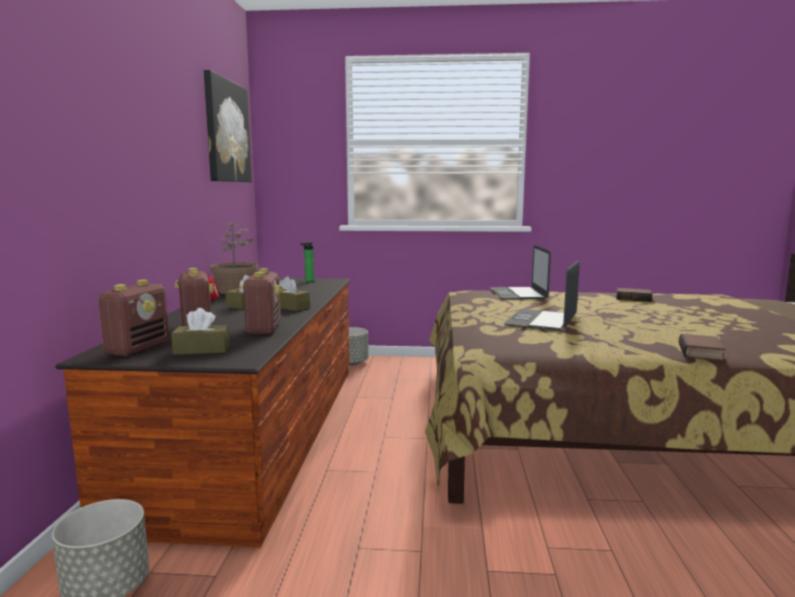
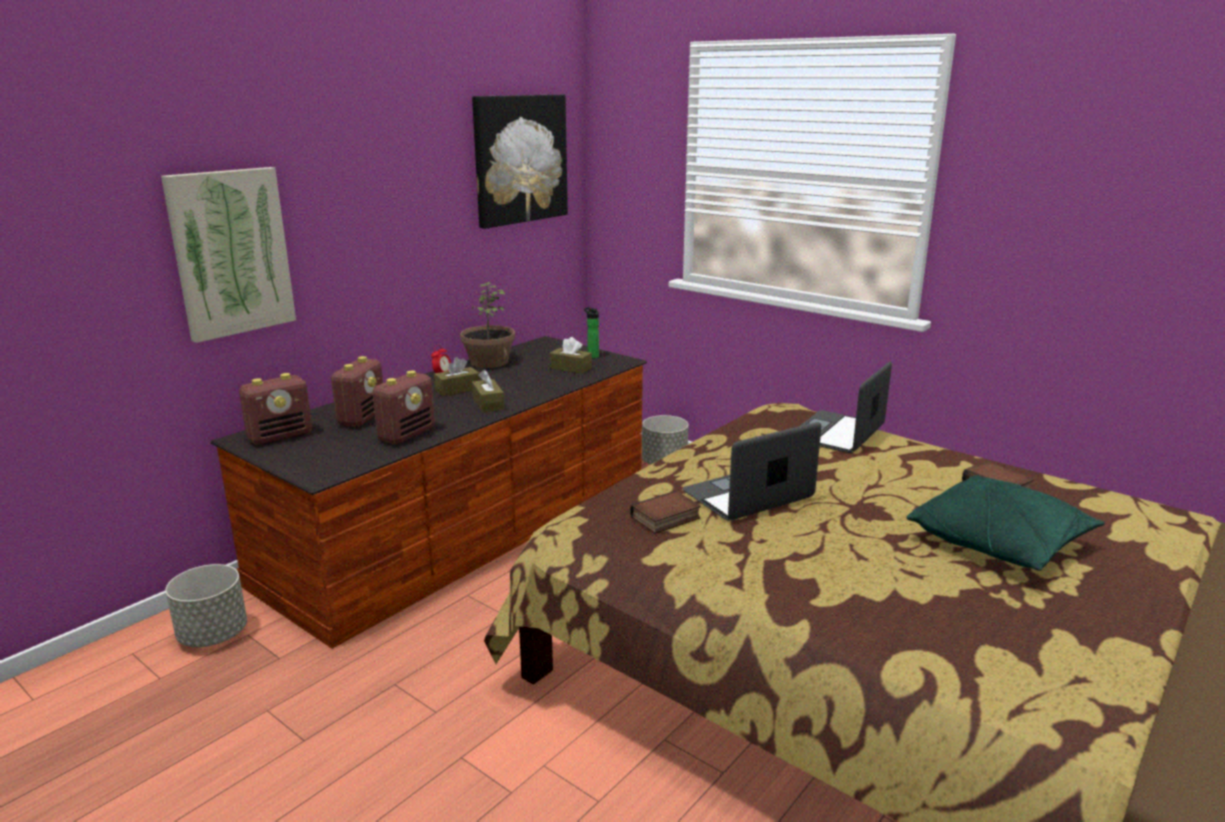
camera: 35 degrees right, 10 degrees up
brown tissue box [171,308,230,355] -> brown tissue box moved to [550,337,592,374]
book [679,334,726,361] -> book moved to [630,491,701,534]
none -> picture [161,167,296,343]
none -> green pillow [907,475,1105,571]

